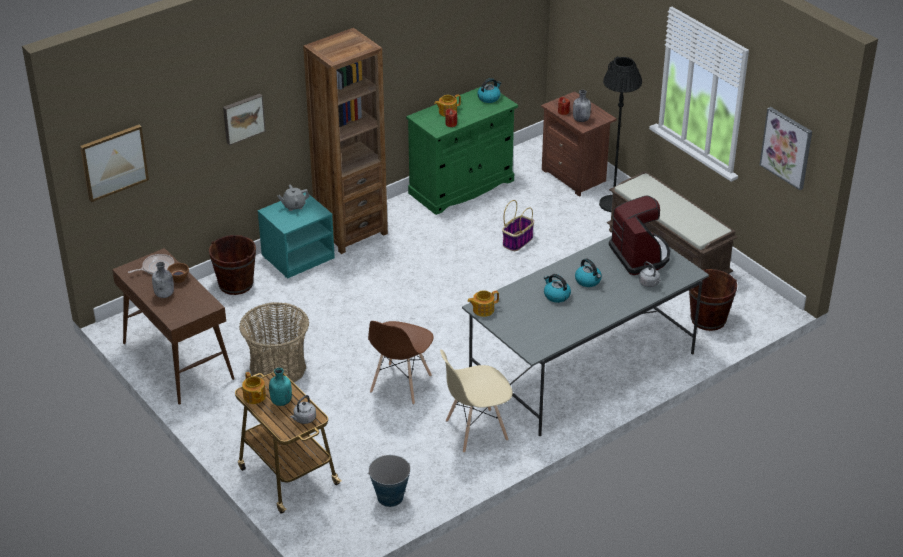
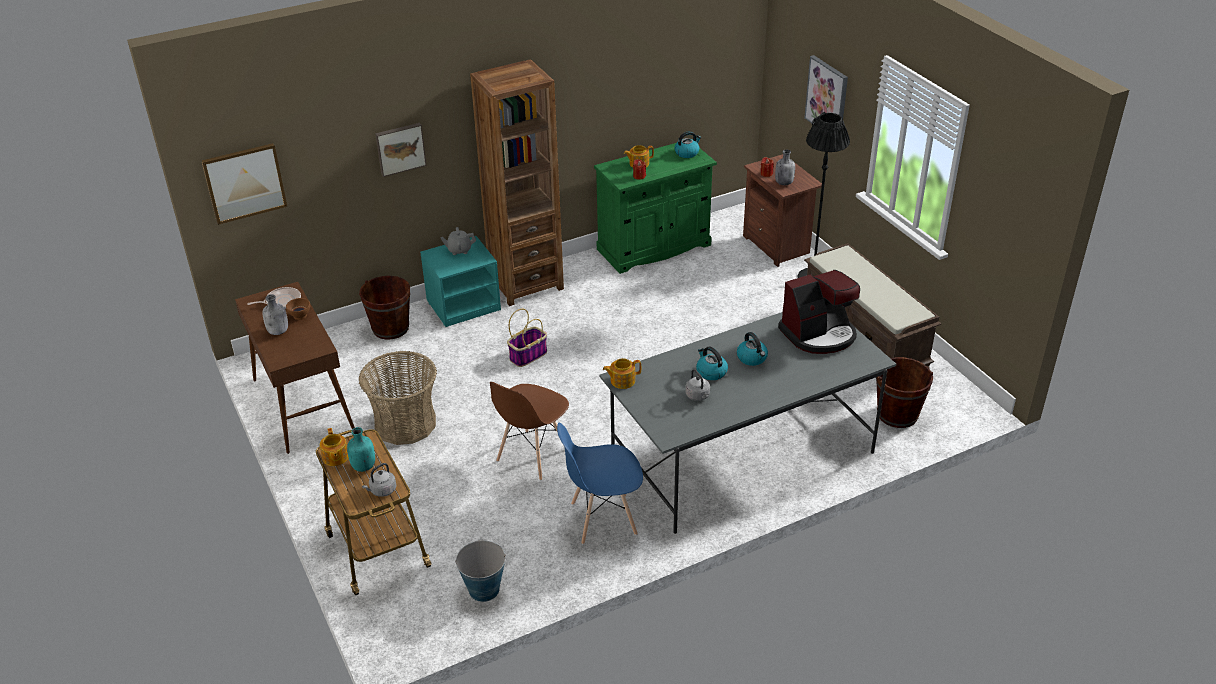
camera: 10 degrees right, 0 degrees up
beige chair [440,349,513,453] -> blue chair [557,423,643,544]
basket [502,200,534,251] -> basket moved to [507,309,547,367]
coffee machine [609,195,670,275] -> coffee machine turned 75 degrees clockwise [778,270,860,354]
grey kettle [639,261,661,287] -> grey kettle moved to [685,369,710,401]
picture [760,107,812,190] -> picture moved to [804,55,848,124]

